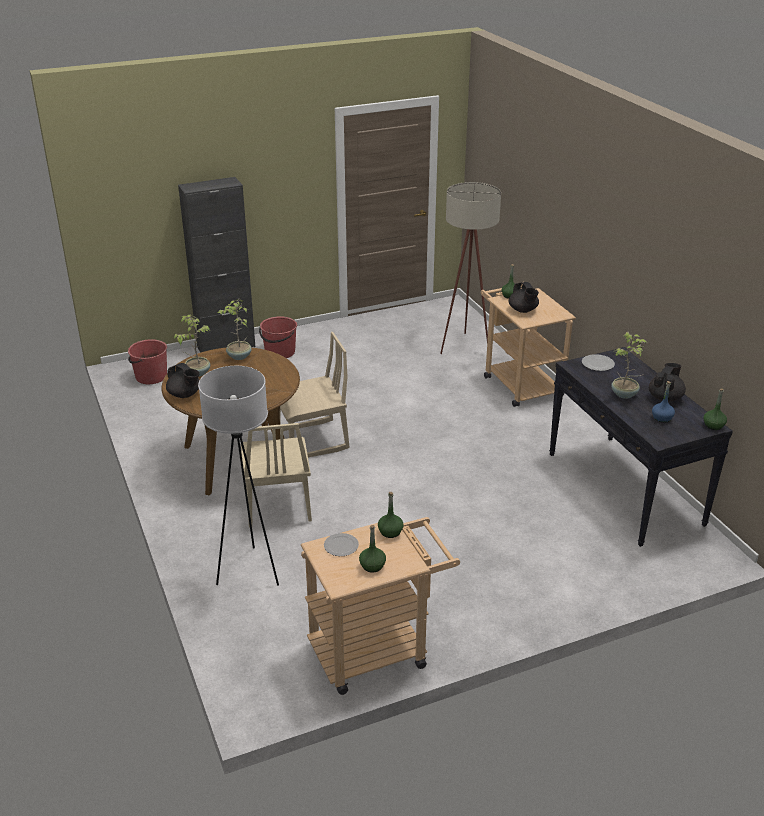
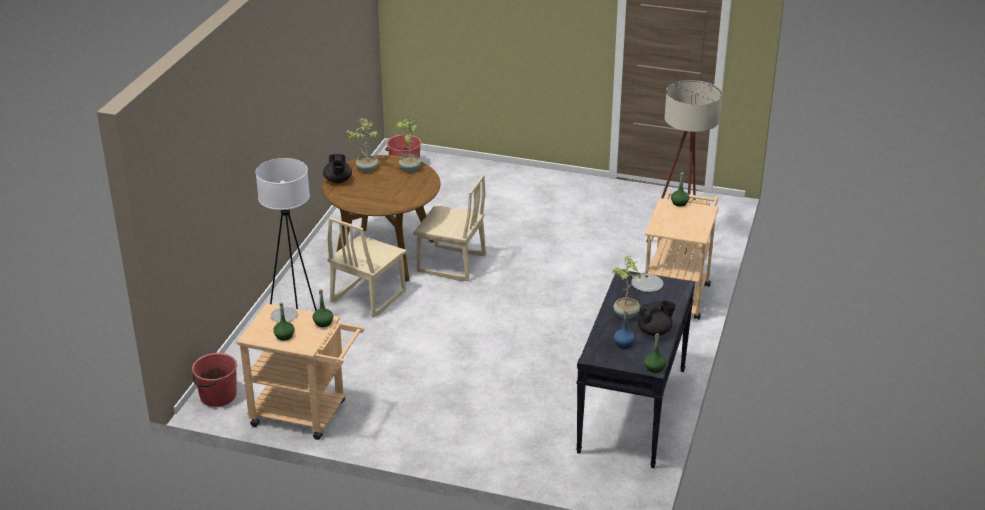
camera: 40 degrees right, 0 degrees up
black cabinet [178,177,255,353] -> none
red bucket [259,316,297,358] -> red bucket moved to [192,353,237,407]
black teapot [509,282,539,313] -> none

